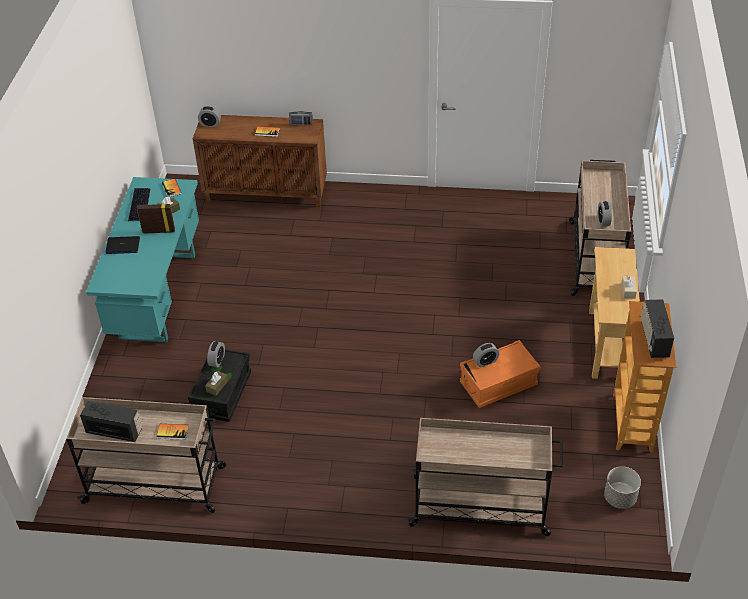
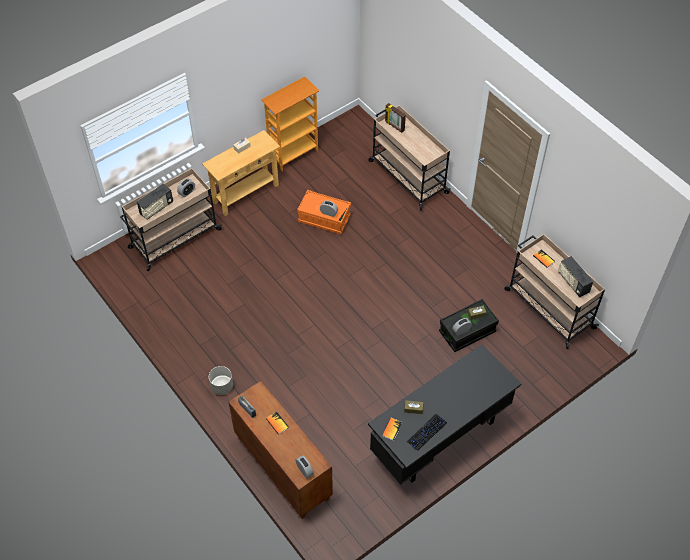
camera: 135 degrees left, 10 degrees up
turquoise desk [86,177,199,343] -> black desk [368,344,521,484]
laptop [105,236,140,254] -> none
picture frame [137,203,175,234] -> picture frame moved to [385,103,406,133]
grey planter [604,466,641,509] -> grey planter moved to [209,366,233,395]
radio [641,299,674,358] -> radio moved to [137,183,173,220]

